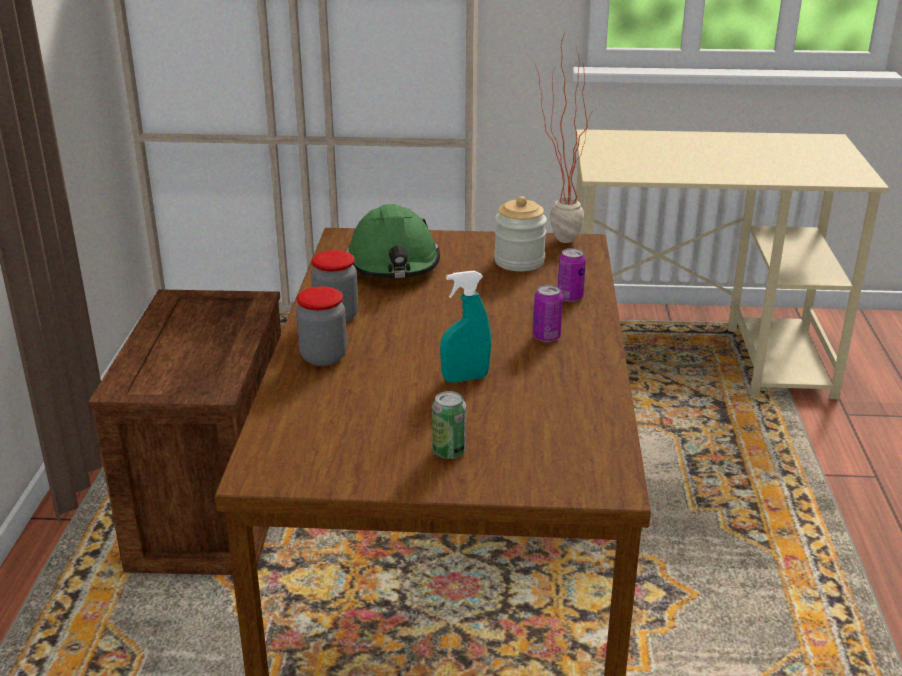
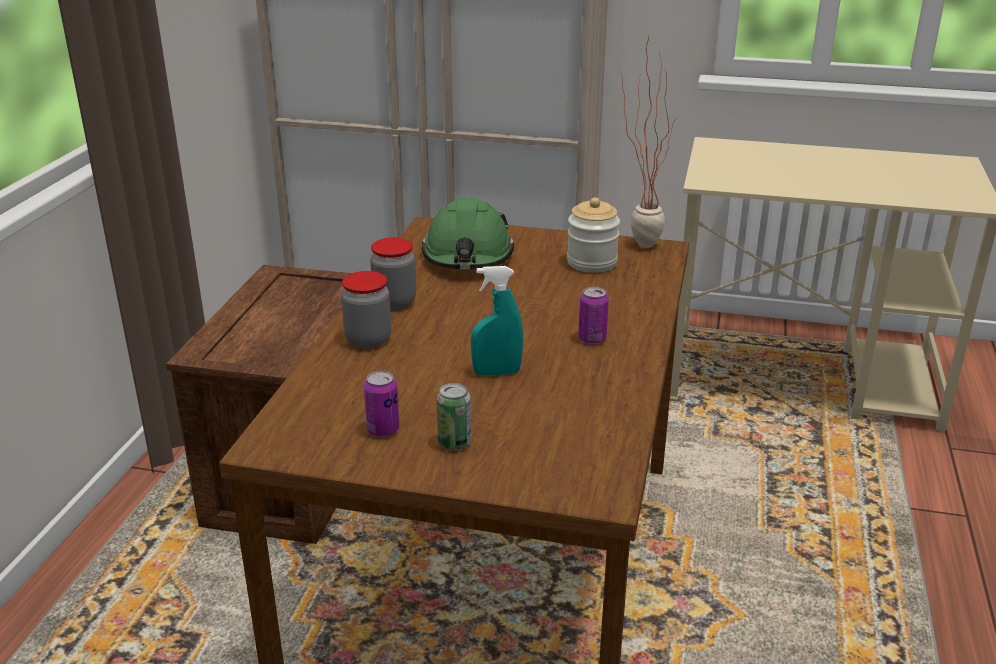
camera: 10 degrees right, 0 degrees up
can [558,248,586,302] -> can moved to [364,371,400,437]

